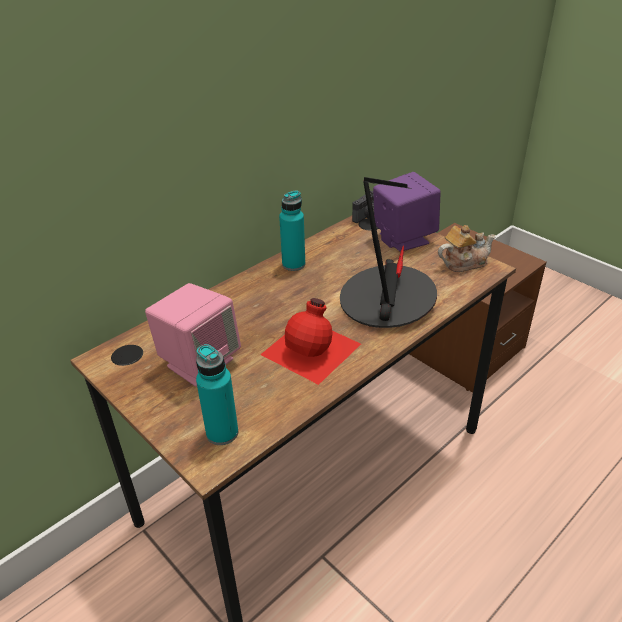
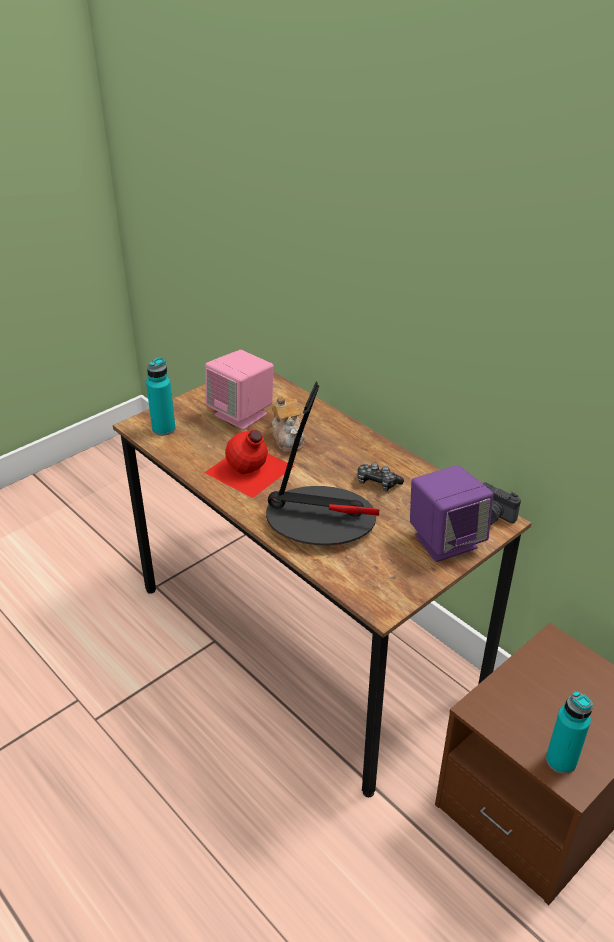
camera: 90 degrees right, 0 degrees up
turquoise bottle [279,190,305,271] -> turquoise bottle moved to [546,691,593,774]
teapot [438,225,496,272] -> teapot moved to [271,395,305,452]
none -> game controller [358,463,404,491]

